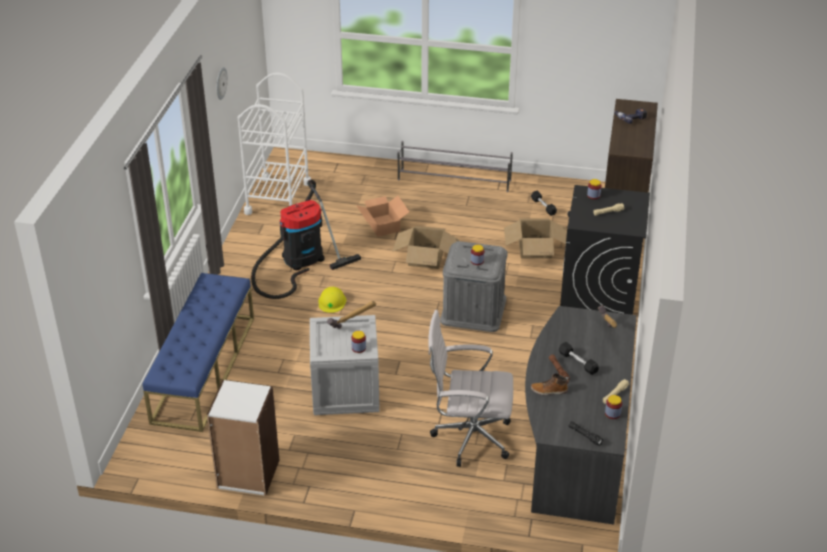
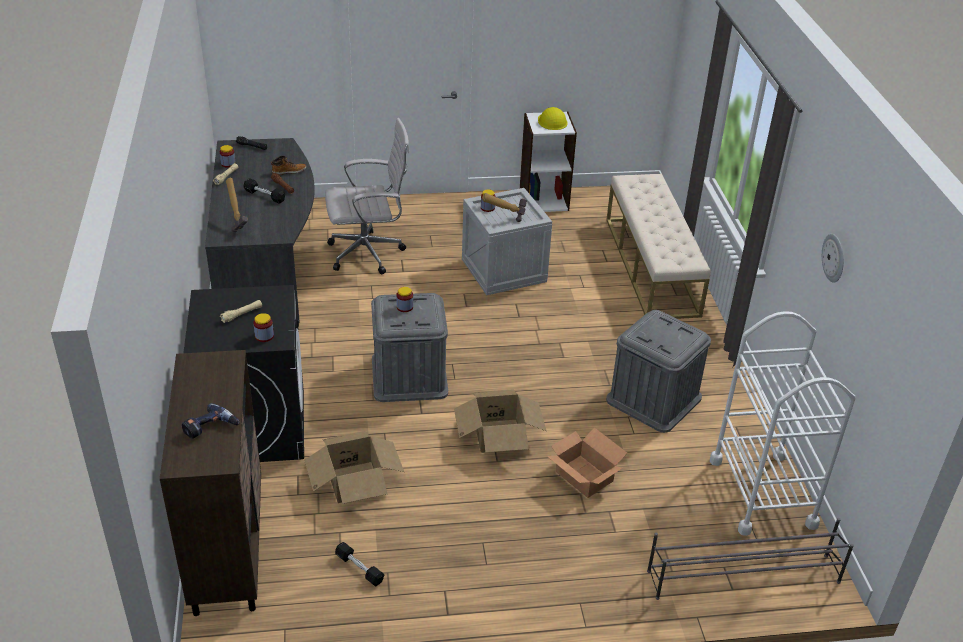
camera: 160 degrees right, 0 degrees up
blue bench [143,273,254,432] -> beige bench [606,174,711,319]
vacuum cleaner [251,180,361,299] -> grey storage box [606,310,711,433]
yellow hard hat [318,287,346,313] -> yellow hard hat moved to [538,107,568,130]
grey shoe rack [398,141,513,192] -> grey shoe rack moved to [647,518,854,600]

